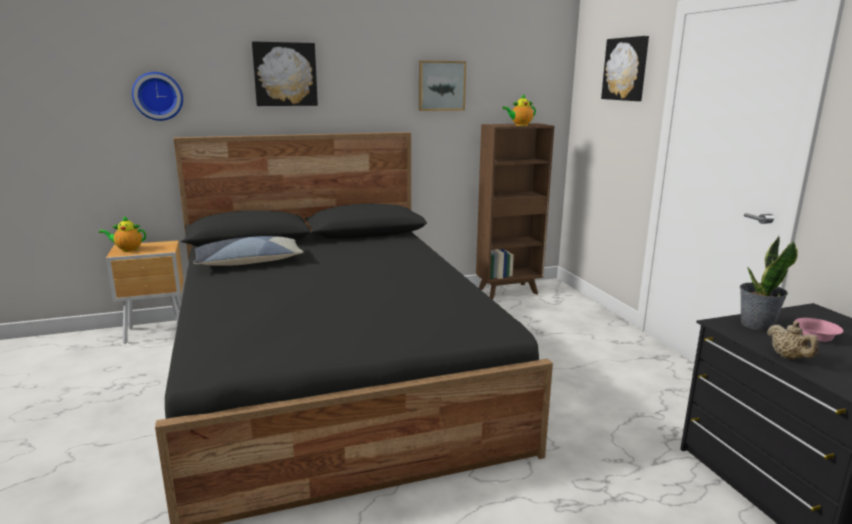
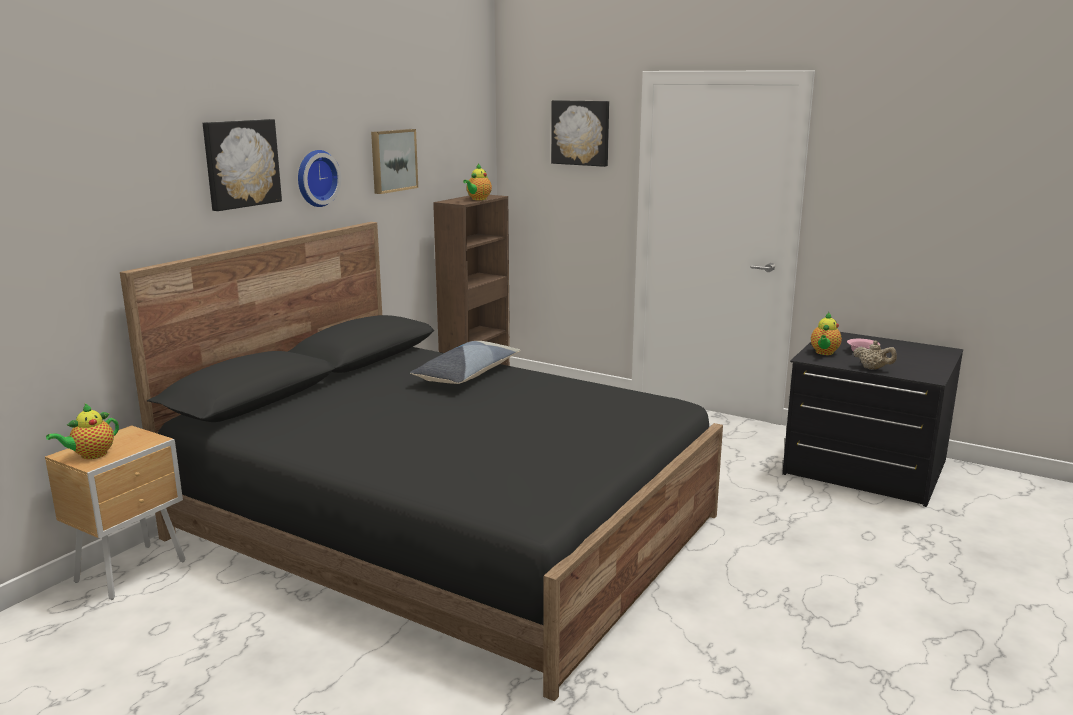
camera: 40 degrees left, 0 degrees up
wall clock [132,72,183,121] -> wall clock moved to [298,150,341,207]
pillow [194,236,304,266] -> pillow moved to [410,341,520,384]
potted plant [740,236,798,331] -> teapot [811,312,842,355]

